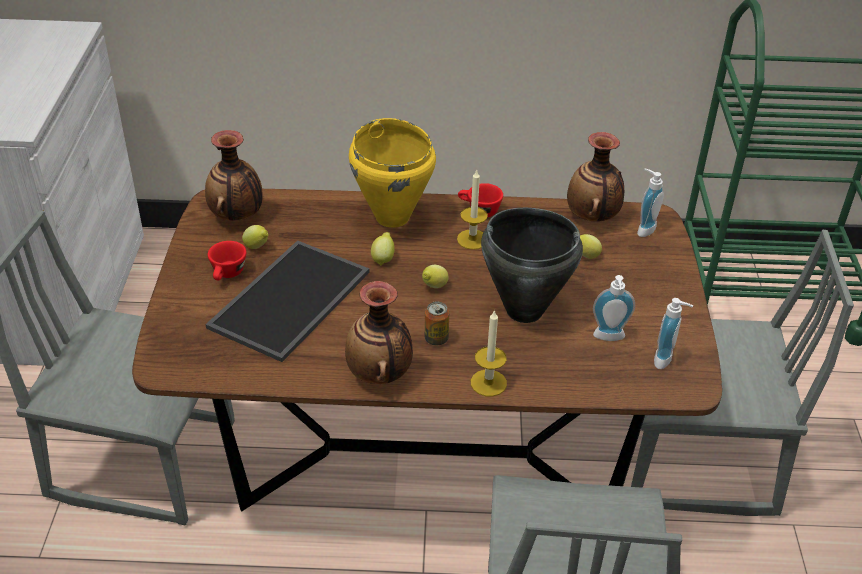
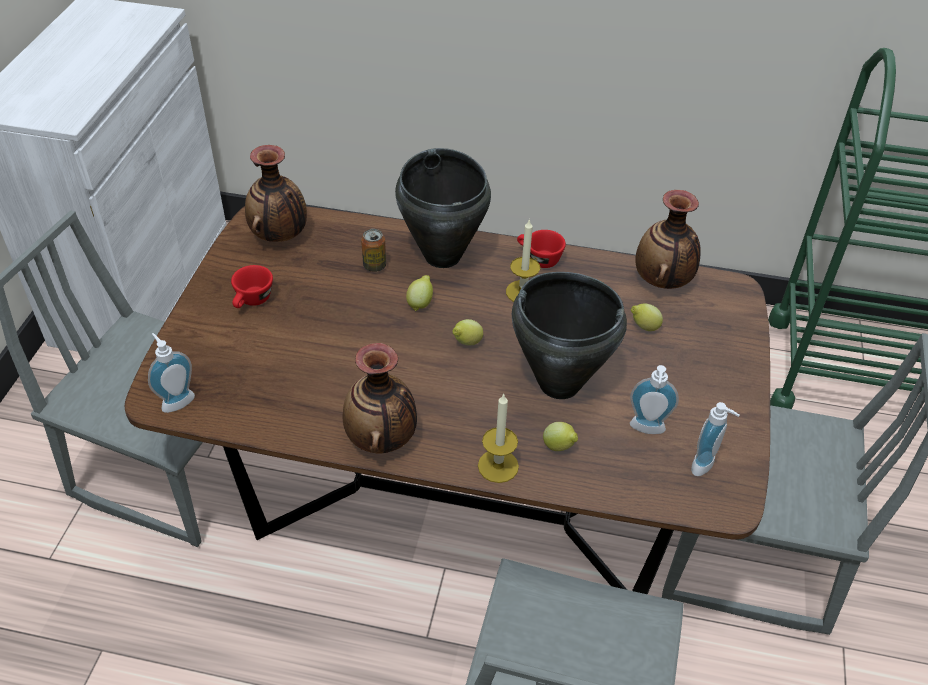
camera: 10 degrees right, 5 degrees up
tray [205,240,370,362] -> none
lemon [242,225,268,249] -> lemon moved to [543,422,578,451]
yellow cooking pot [349,118,436,228] -> black cooking pot [395,148,491,268]
can [425,301,449,345] -> can moved to [361,229,386,272]
soap dispenser [637,169,664,237] -> soap dispenser moved to [148,333,195,413]

